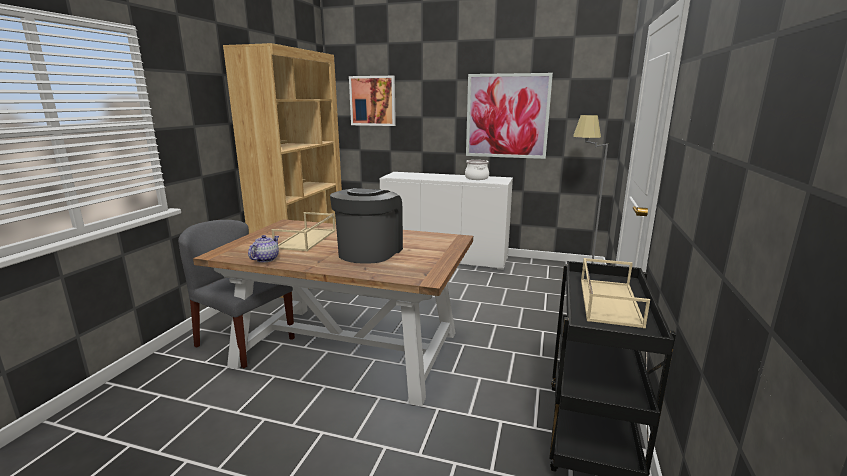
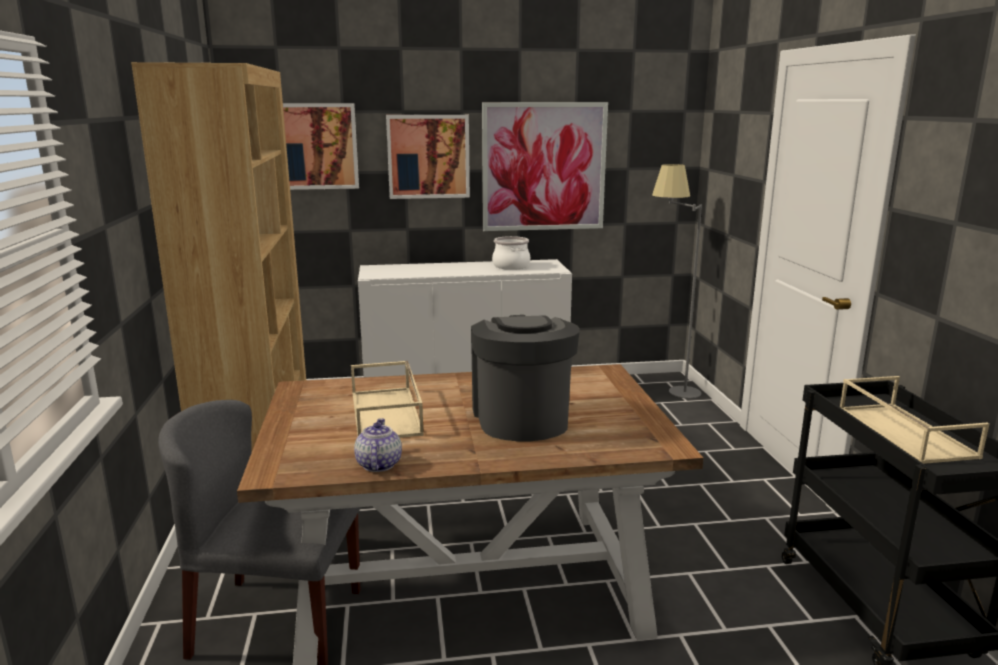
camera: 25 degrees left, 0 degrees up
none -> picture [386,115,470,199]

